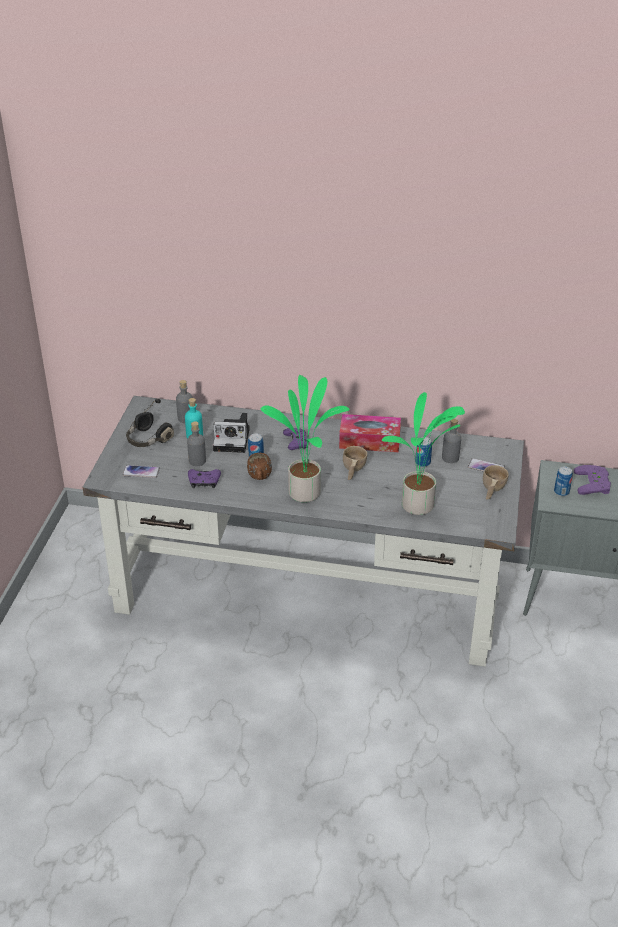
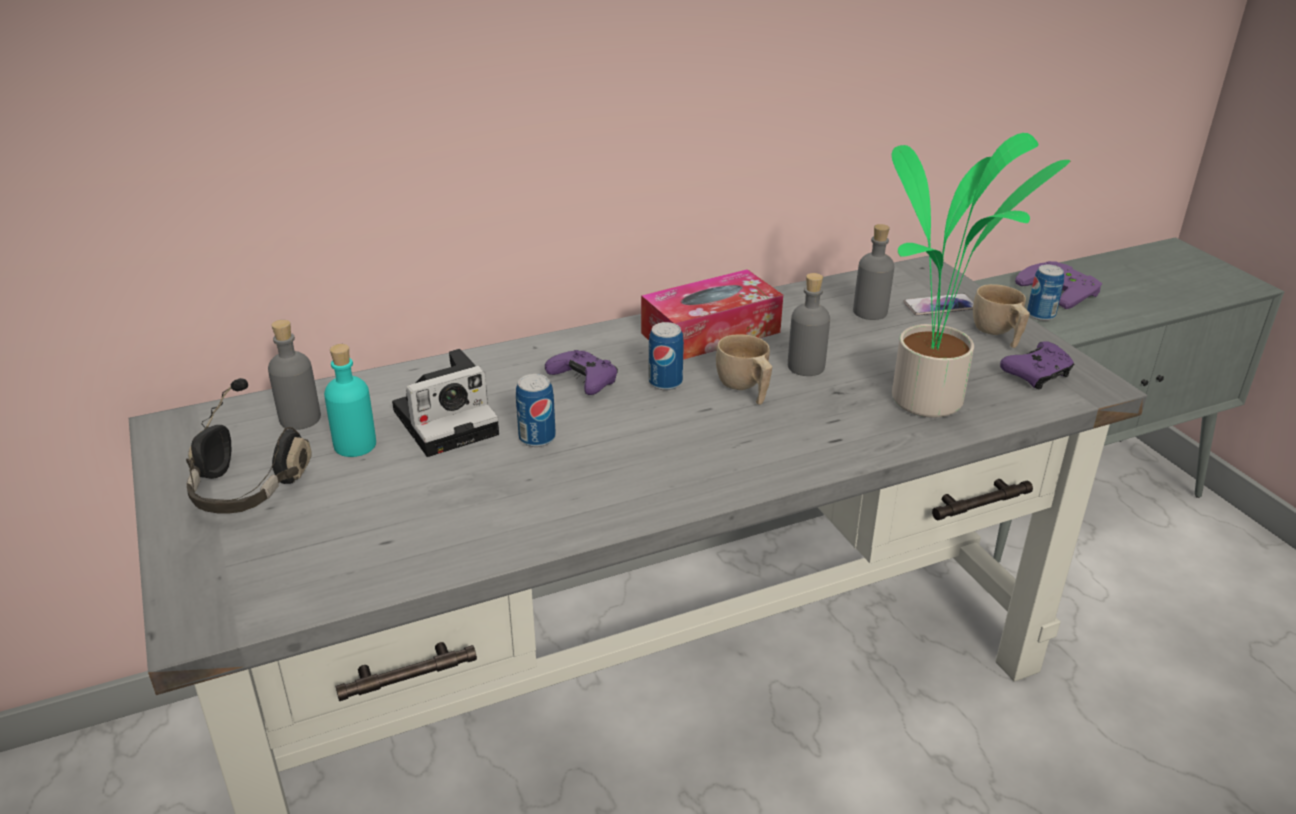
camera: 35 degrees left, 5 degrees down
phone [122,465,160,478] -> none
grey bottle [187,421,206,466] -> grey bottle moved to [788,273,830,376]
purple game controller [188,469,221,488] -> purple game controller moved to [1000,341,1074,390]
brown mug [247,453,272,480] -> none
potted plant [260,375,350,502] -> none
can [415,437,432,467] -> can moved to [649,322,684,390]

